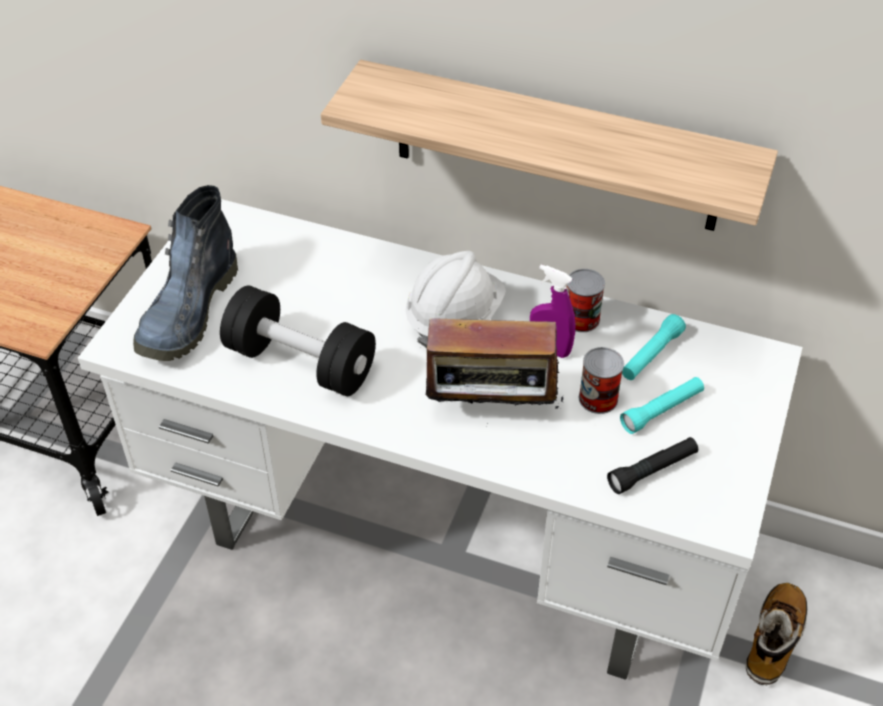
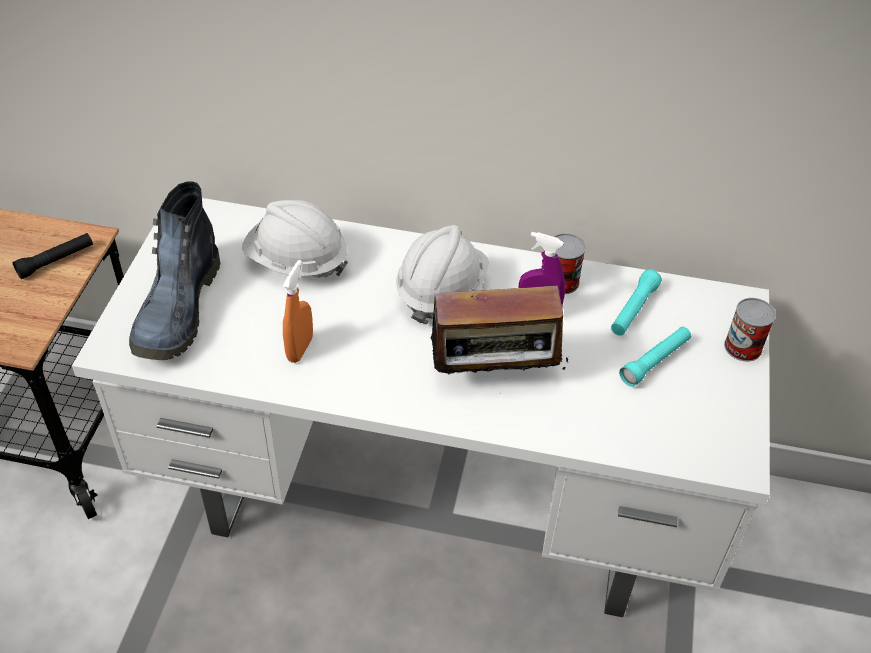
camera: 10 degrees left, 0 degrees up
black dumbbell [220,285,376,396] -> orange spray bottle [283,260,313,363]
shelf [321,60,778,231] -> none
can [579,347,624,414] -> can moved to [724,298,776,361]
black flashlight [607,437,698,494] -> black flashlight moved to [12,233,93,279]
boot [746,583,808,686] -> none
none -> white hard hat [242,200,348,278]

